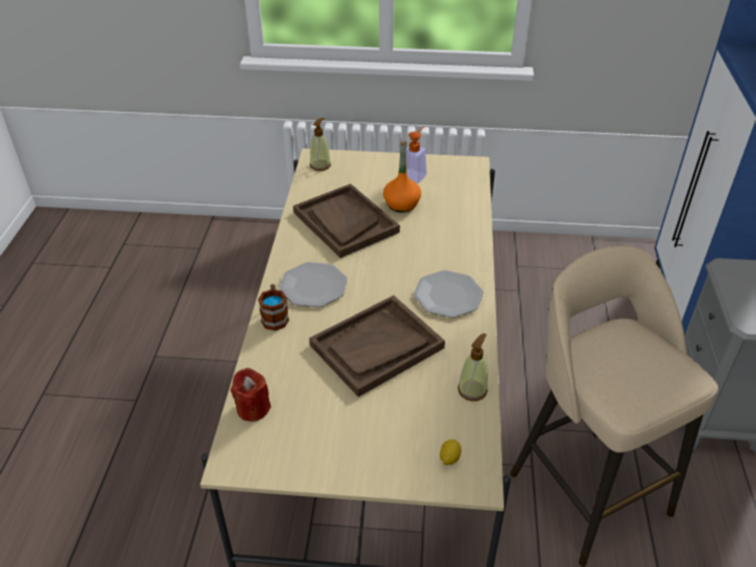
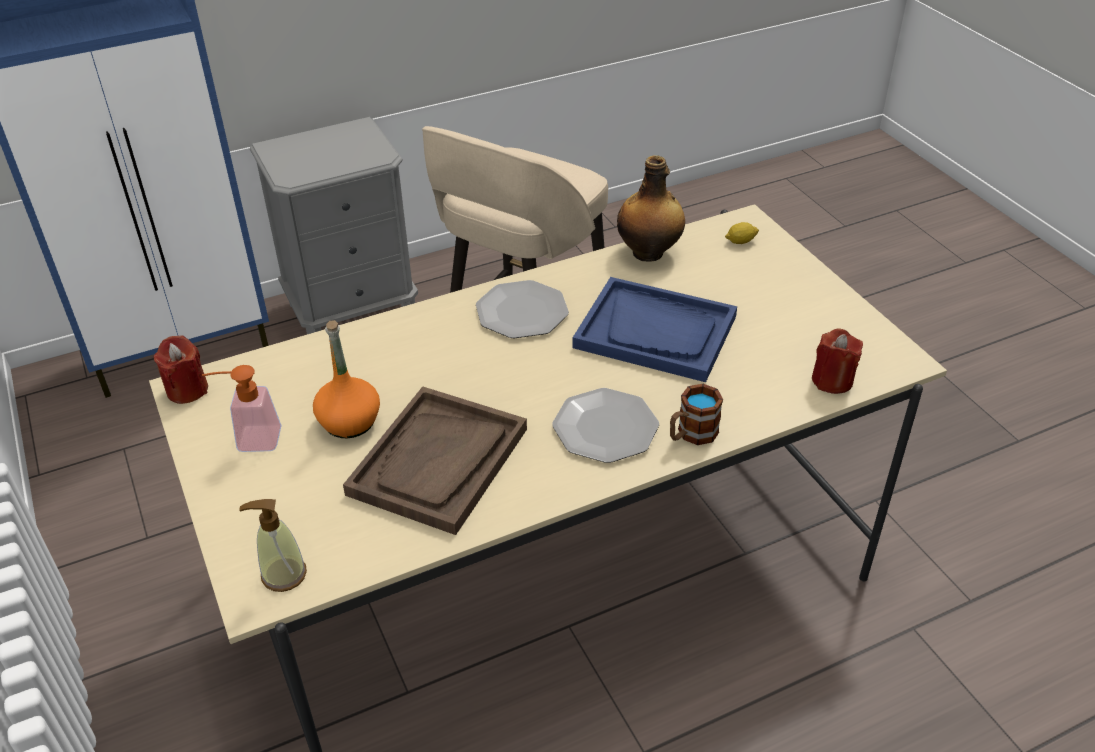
camera: 120 degrees left, 0 degrees up
brown tray [309,295,445,397] -> blue tray [573,277,737,382]
soap dispenser [458,333,488,401] -> bottle [617,155,685,262]
none -> red candle [153,336,208,404]

